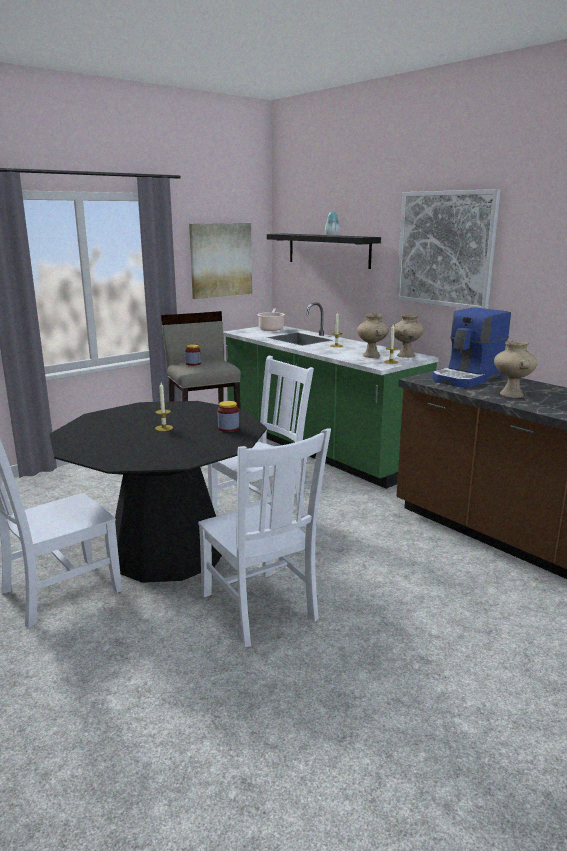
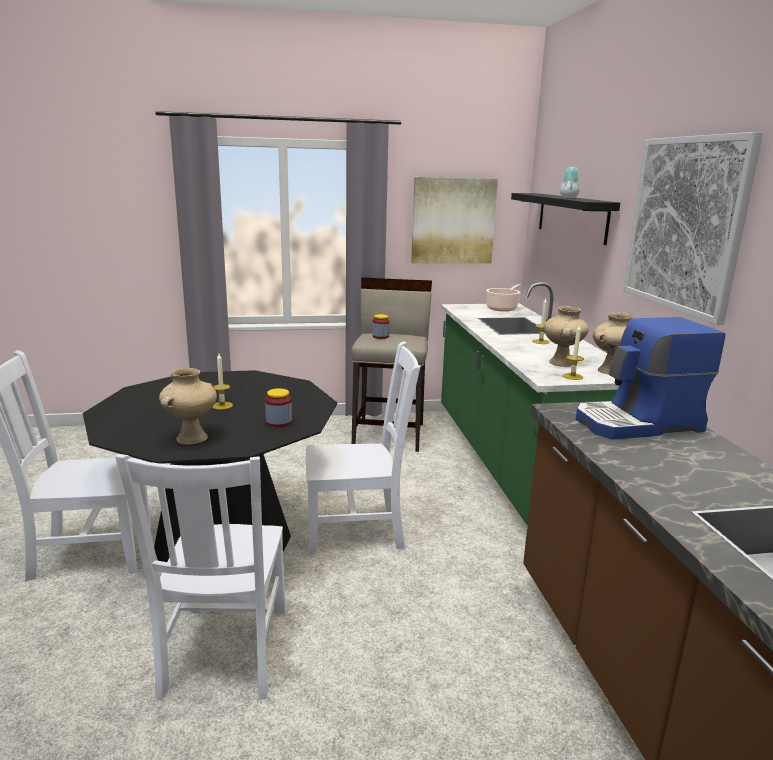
camera: 30 degrees right, 0 degrees up
beige vase [494,341,537,398] -> beige vase moved to [159,368,217,445]

